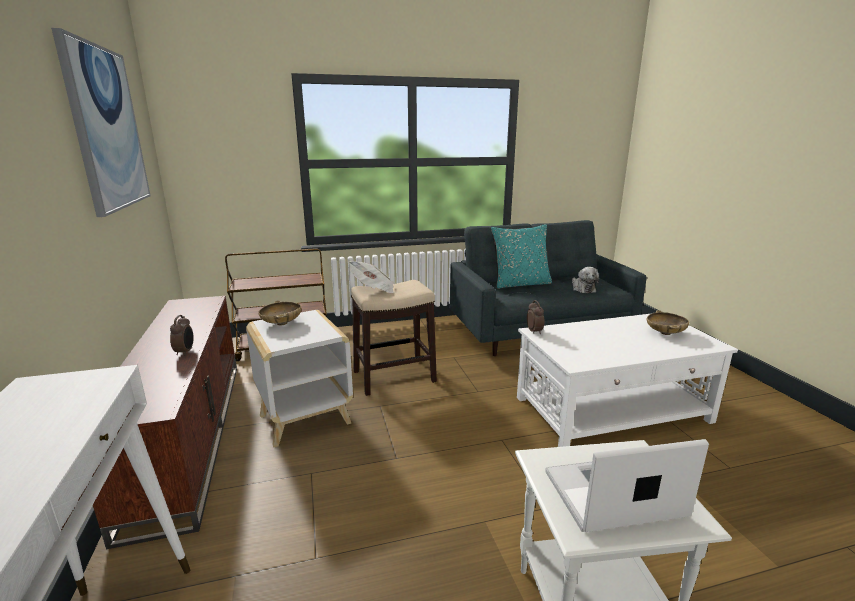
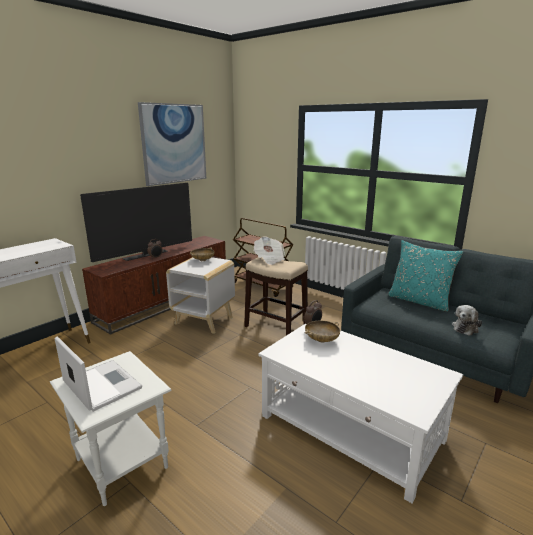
camera: 55 degrees right, 0 degrees up
beige bowl [647,310,689,335] -> beige bowl moved to [305,321,340,343]
none -> television [80,183,192,262]

